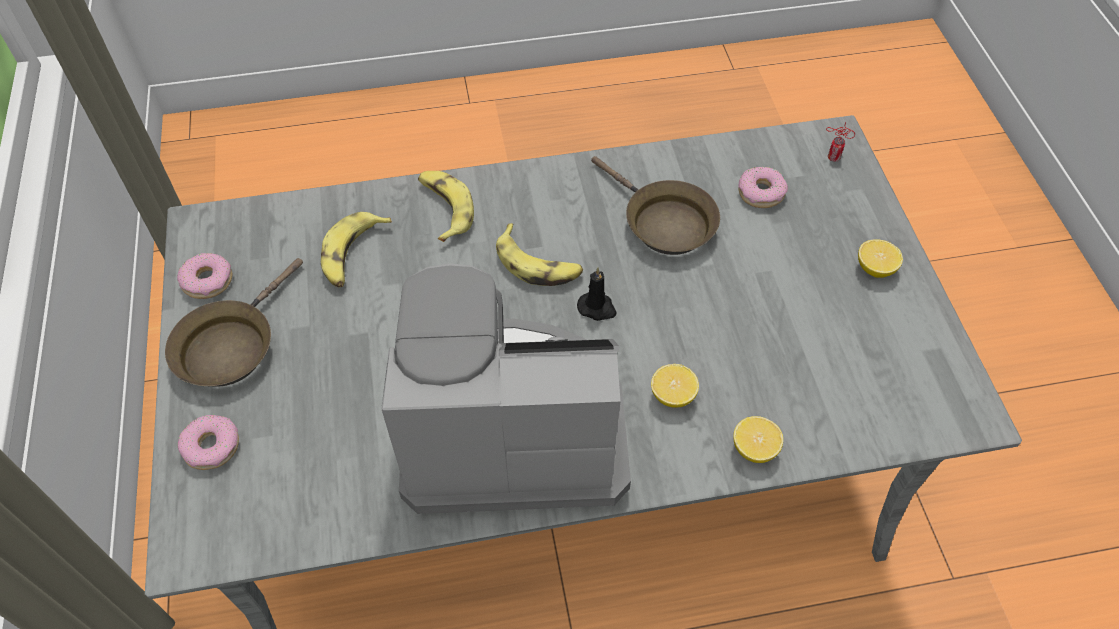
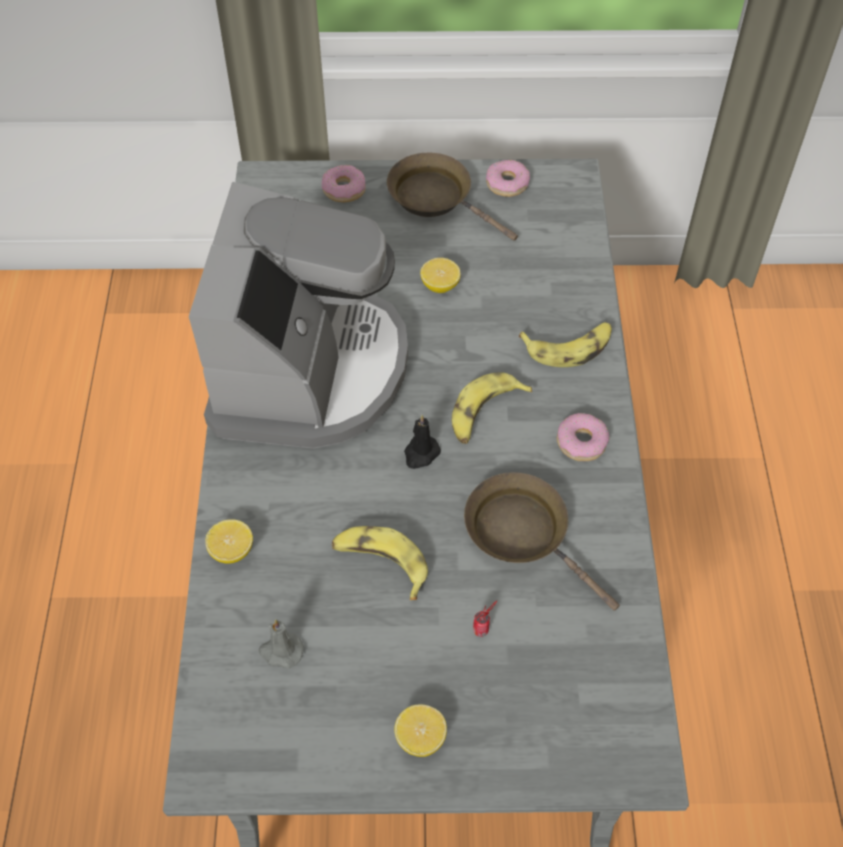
camera: 100 degrees right, 0 degrees up
banana [321,212,392,287] -> banana moved to [332,526,428,600]
brown frying pan [591,156,720,255] -> brown frying pan turned 75 degrees clockwise [464,472,620,611]
lemon [651,364,699,407] -> lemon moved to [420,258,461,293]
donut [738,167,788,208] -> donut moved to [556,413,610,461]
can [826,122,855,162] -> can moved to [473,601,497,637]
none -> grey candle [258,619,304,668]

